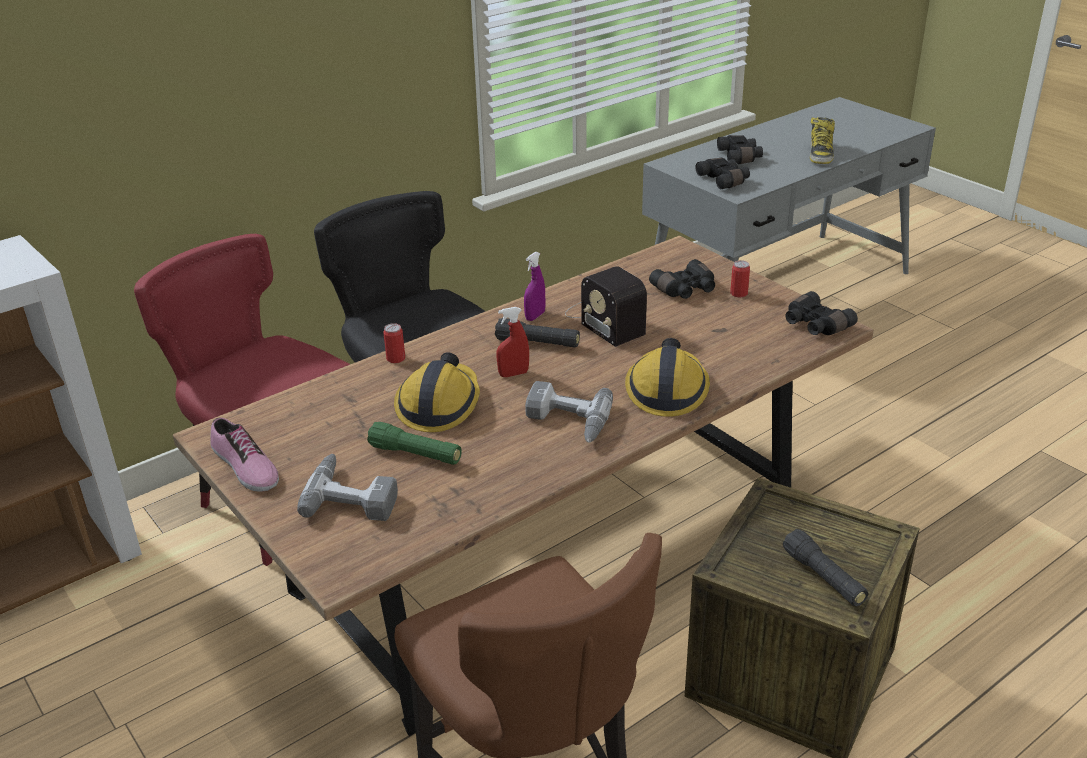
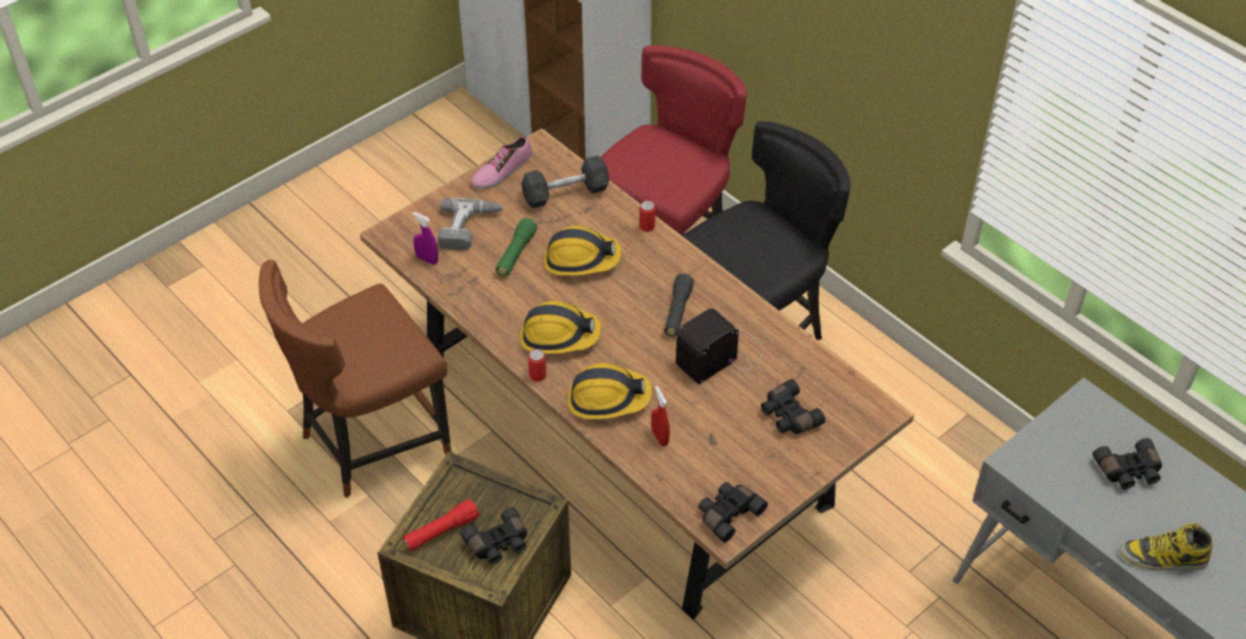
camera: 85 degrees right, 15 degrees up
red spray bottle [497,307,529,377] -> red spray bottle moved to [651,386,670,446]
purple spray bottle [524,252,545,321] -> purple spray bottle moved to [412,212,438,265]
power drill [525,381,613,443] -> hard hat [520,301,601,354]
black binoculars [695,158,750,189] -> black binoculars moved to [461,507,527,565]
can [730,260,750,297] -> can moved to [528,349,546,382]
black flashlight [783,529,868,606] -> red flashlight [403,499,480,551]
none -> grey dumbbell [521,155,609,208]

